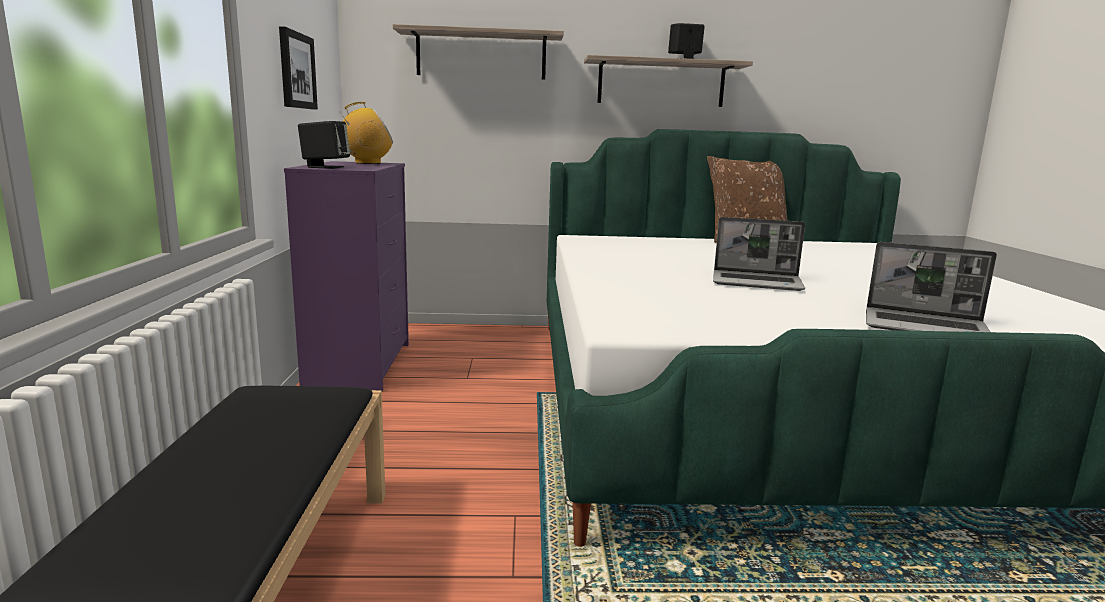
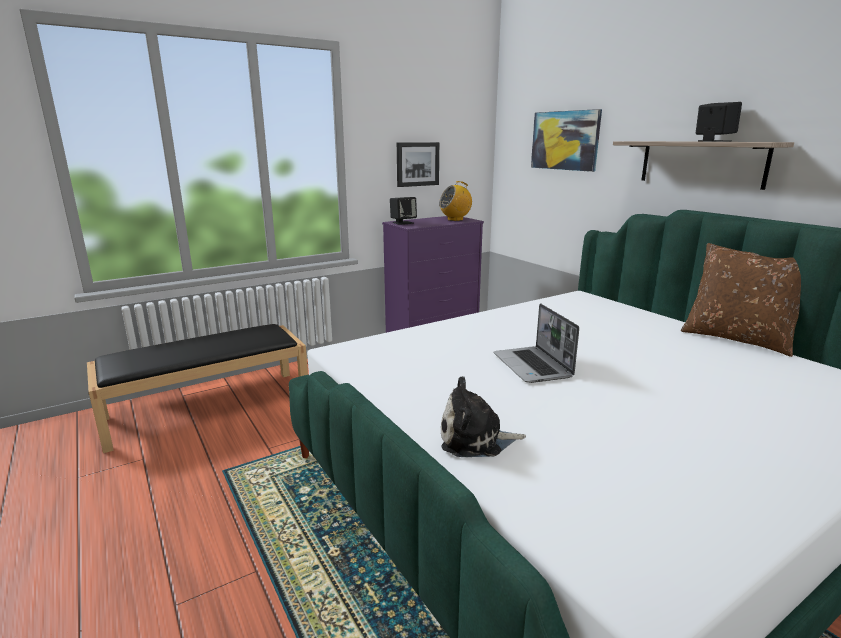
camera: 60 degrees right, 5 degrees up
radio [341,102,393,164] -> radio turned 120 degrees clockwise [439,181,472,221]
shelf [393,24,564,80] -> picture [531,109,602,172]
laptop [866,242,997,332] -> plush toy [441,376,526,457]

